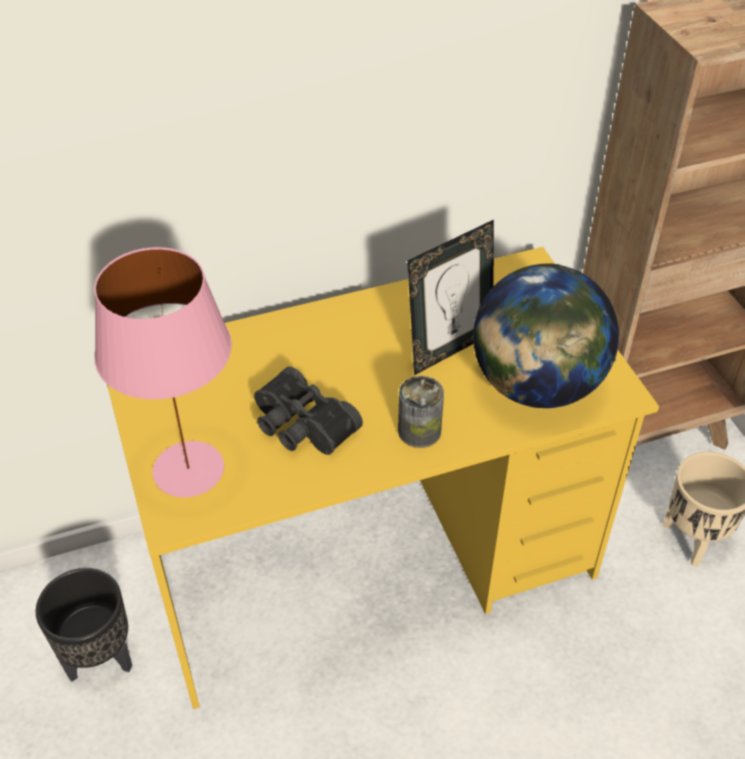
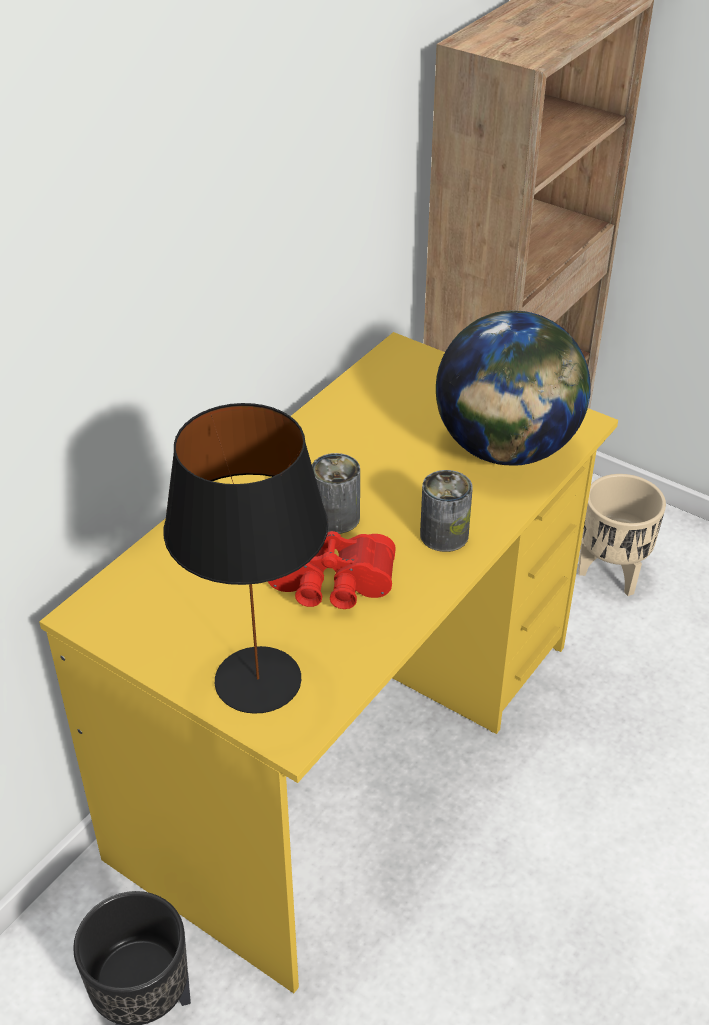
camera: 35 degrees left, 5 degrees down
pink table lamp [94,247,232,497] -> black table lamp [164,403,328,714]
black binoculars [254,366,363,455] -> red binoculars [268,531,396,609]
picture frame [407,220,494,375] -> none
none -> can [312,453,360,534]

